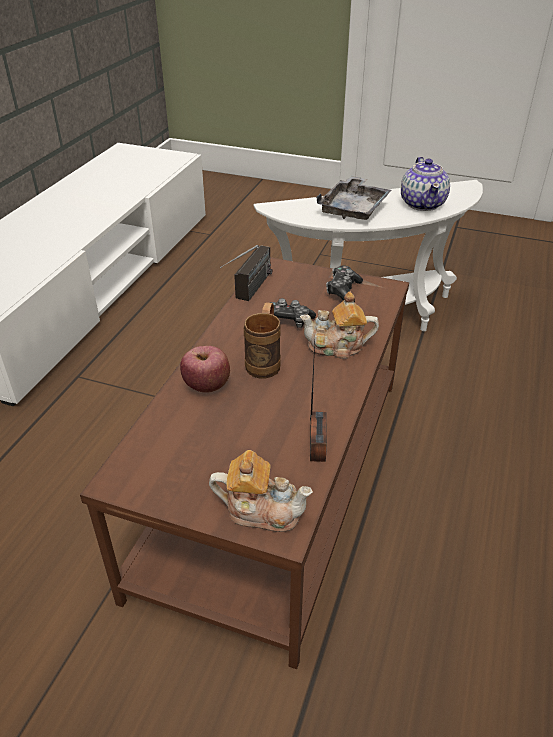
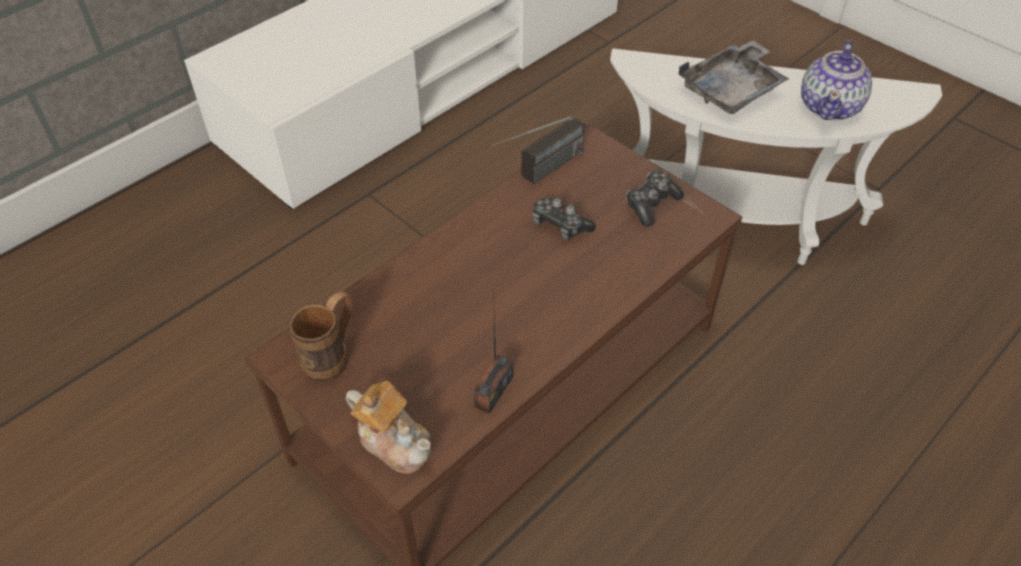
camera: 25 degrees right, 10 degrees up
apple [180,346,230,393] -> none
brown mug [244,302,281,378] -> brown mug moved to [290,291,353,382]
teapot [300,292,379,359] -> none

